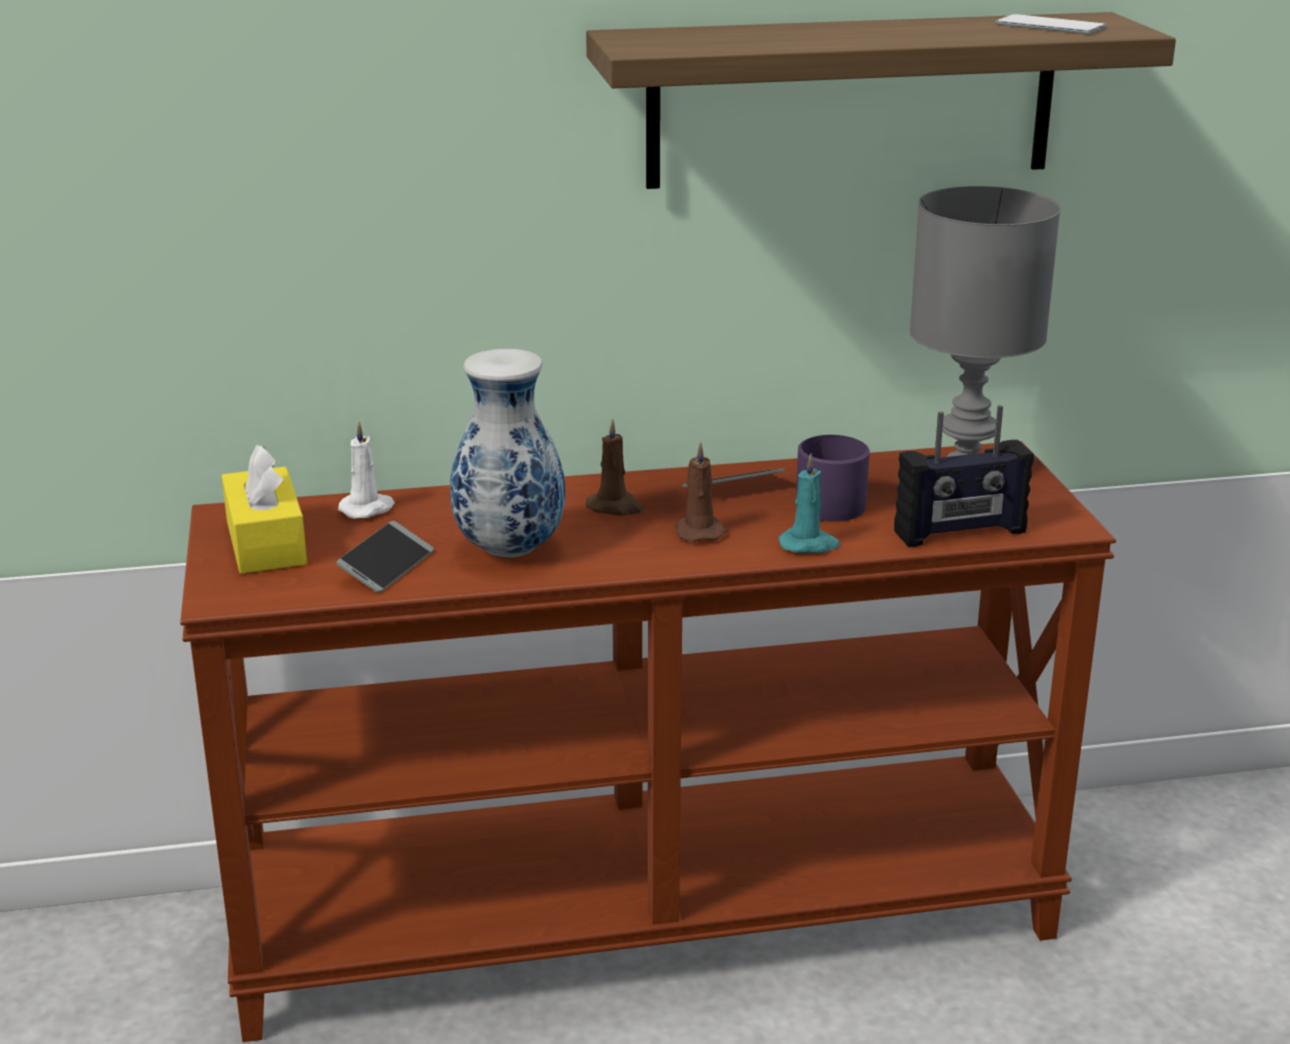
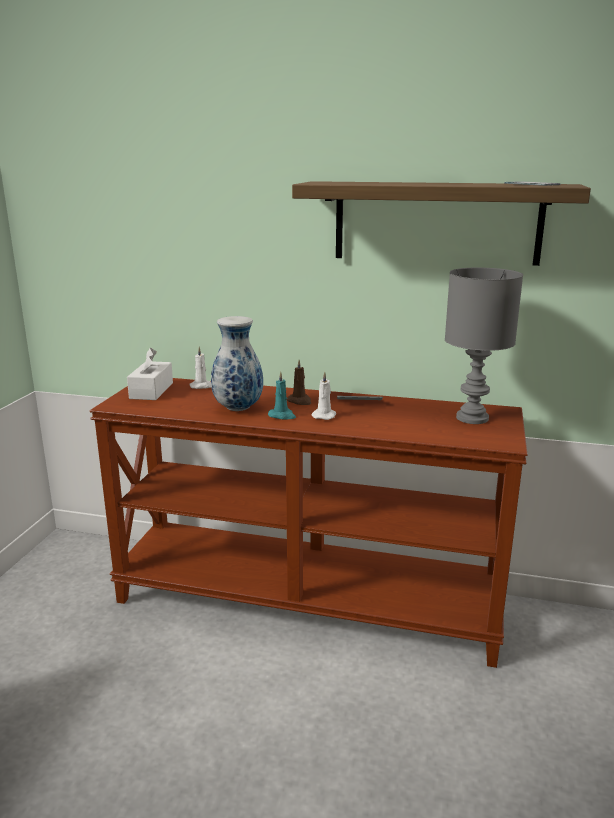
camera: 25 degrees right, 5 degrees down
yellow tissue box [222,445,307,574] -> white tissue box [127,348,173,400]
phone [336,521,434,593] -> none
brown candle [675,441,726,542] -> white candle [311,372,336,420]
turquoise candle [779,453,840,553] -> turquoise candle moved to [268,372,296,419]
purple mug [796,435,870,522] -> none
radio [894,405,1034,547] -> none

